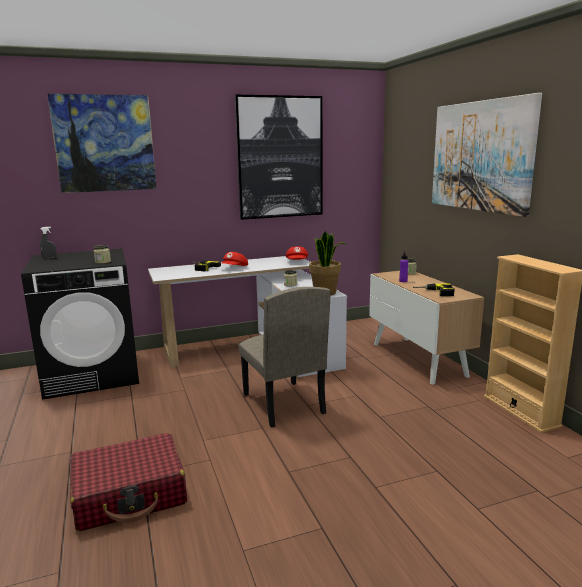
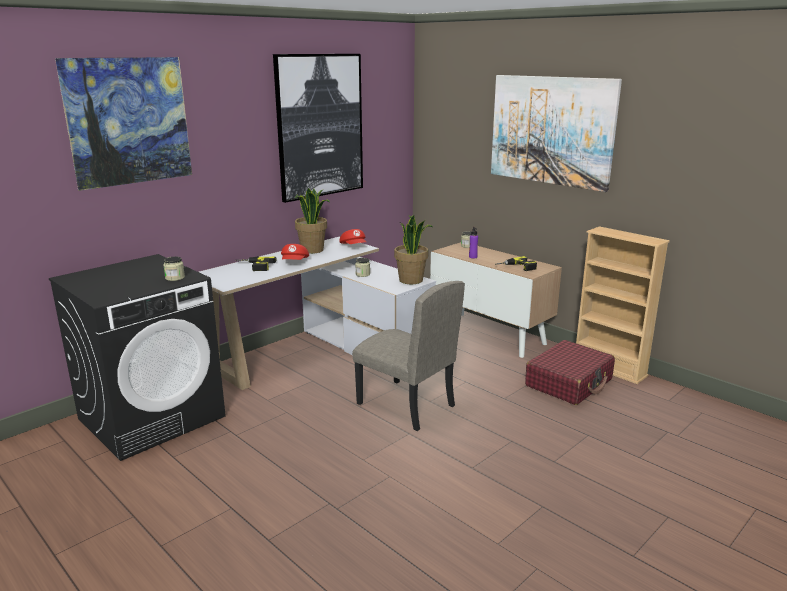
camera: 25 degrees left, 5 degrees up
grey spray bottle [40,227,57,259] -> none
red suitcase [70,433,187,531] -> red suitcase moved to [525,340,615,405]
none -> potted plant [295,188,330,254]

